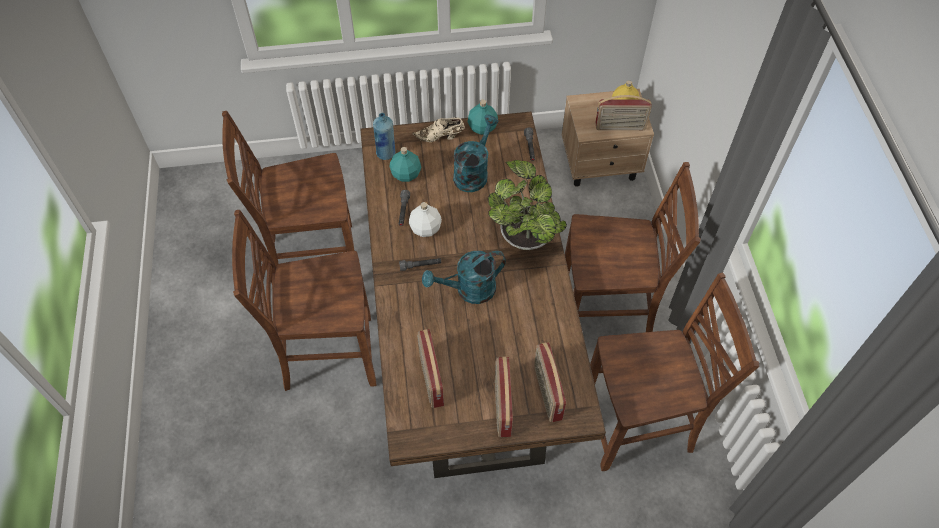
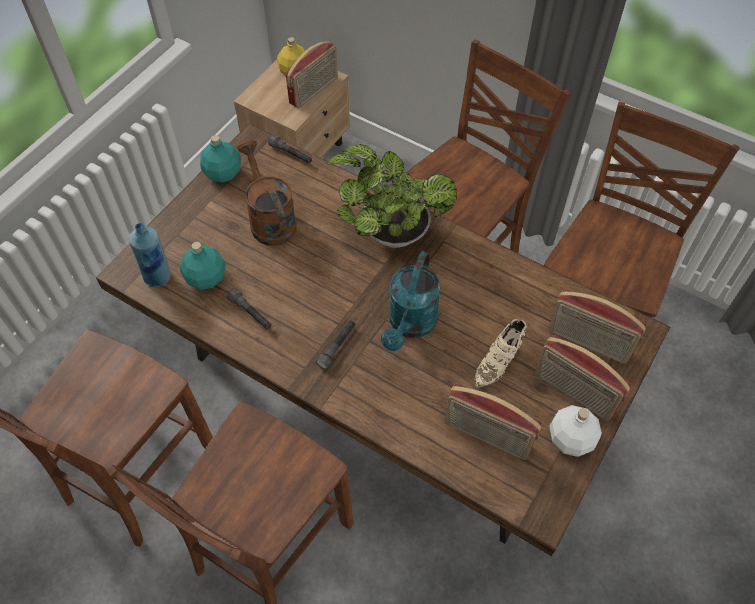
camera: 50 degrees left, 0 degrees up
white bottle [409,202,442,237] -> white bottle moved to [549,405,602,457]
beige shoe [412,117,465,142] -> beige shoe moved to [475,319,527,388]
turquoise watering can [453,115,499,192] -> brown watering can [237,140,297,246]

